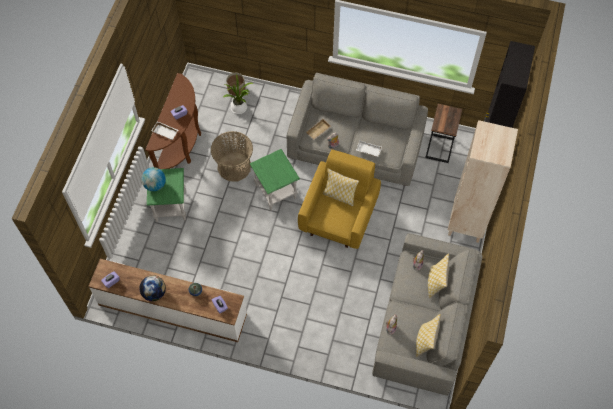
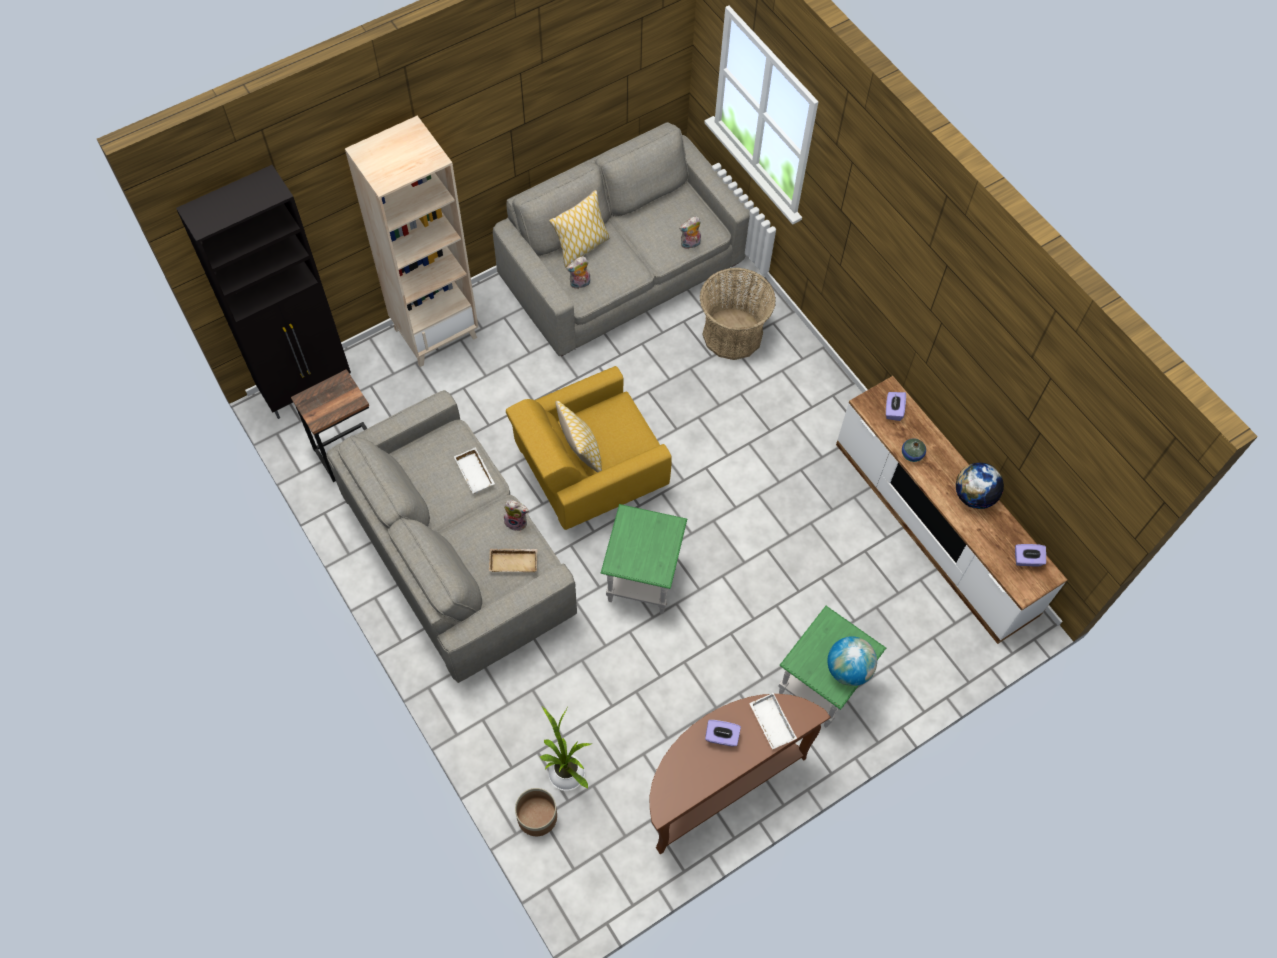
camera: 140 degrees left, 0 degrees up
basket [211,131,253,182] -> basket moved to [700,268,776,360]
pillow [416,314,441,357] -> none

